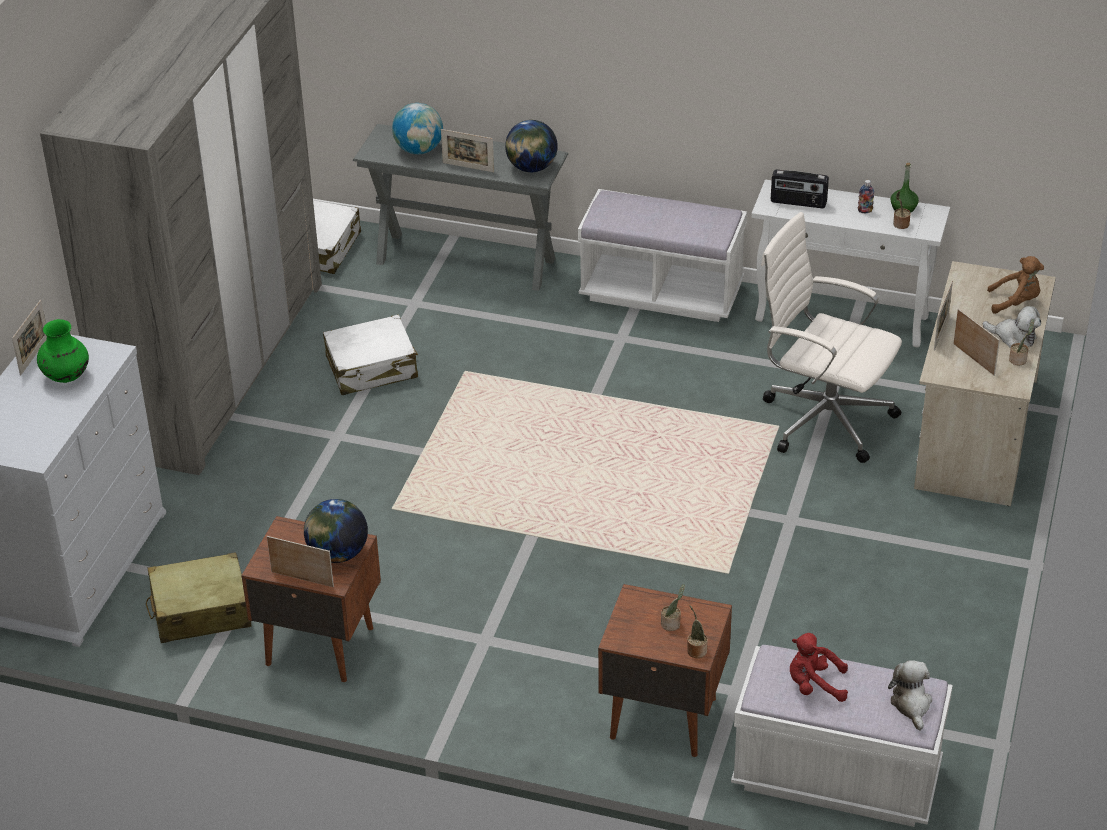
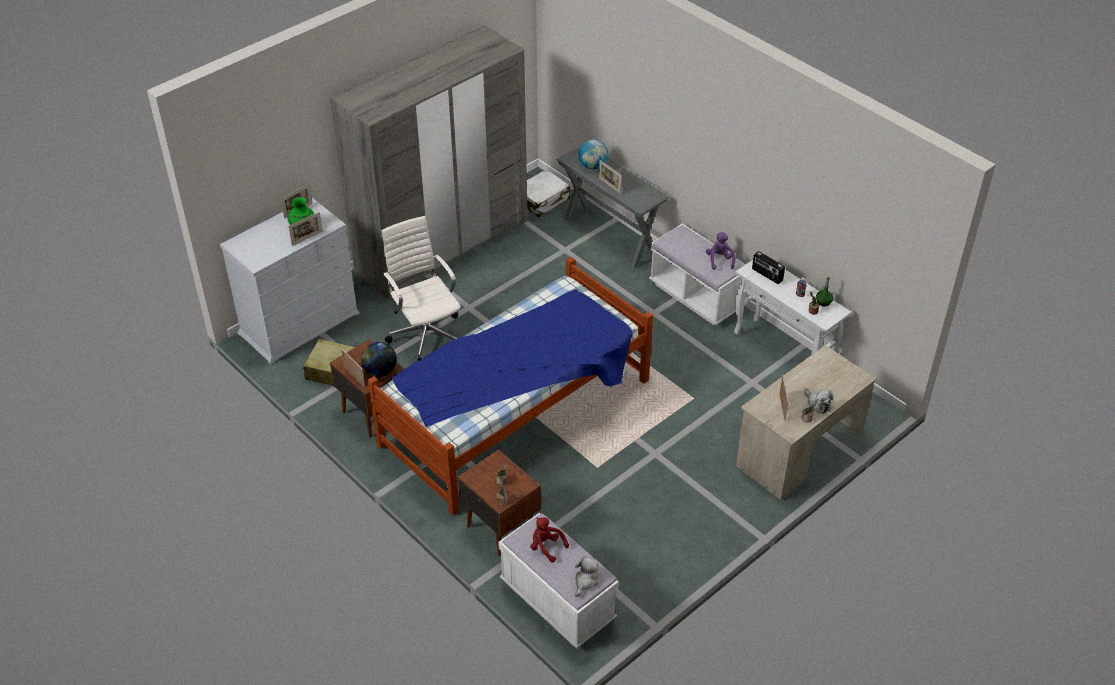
camera: 30 degrees right, 5 degrees up
white suitcase [323,314,418,395] -> none
globe [505,120,558,172] -> none
white office chair [761,212,902,463] -> white office chair moved to [381,216,461,361]
picture frame [934,281,953,351] -> picture frame moved to [288,212,323,246]
brown plush toy [987,256,1044,314] -> none
none -> bed [368,257,653,516]
none -> purple plush toy [706,232,736,270]

